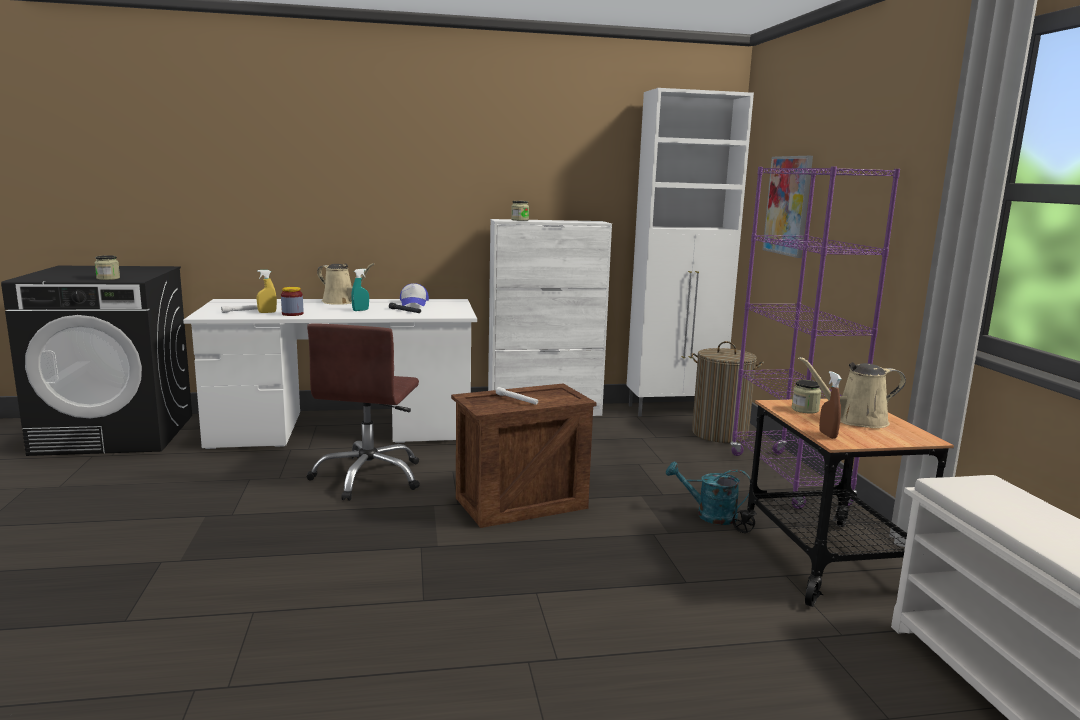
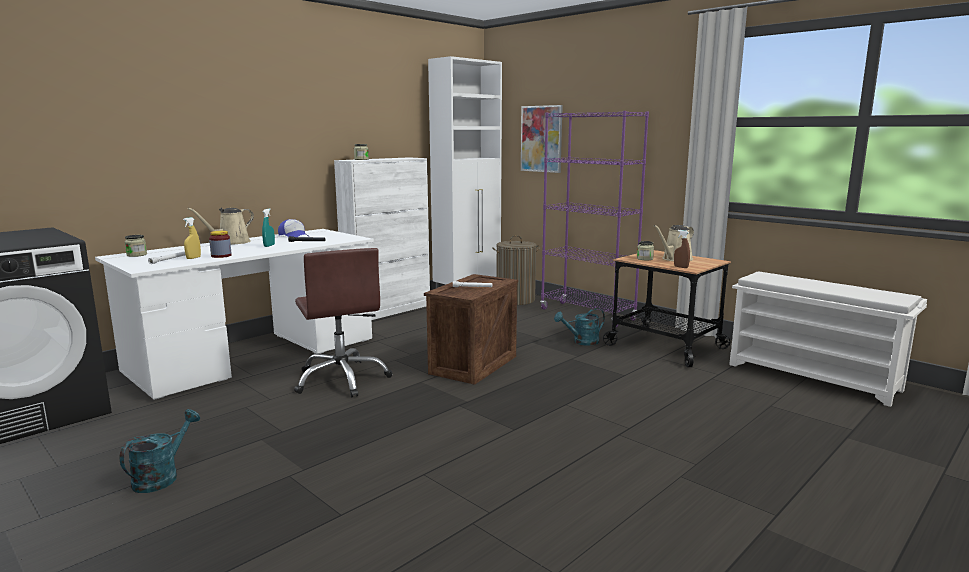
camera: 35 degrees left, 0 degrees up
jar [95,255,120,280] -> jar moved to [125,235,147,257]
beige watering can [317,263,374,305] -> beige watering can turned 135 degrees clockwise [187,208,254,245]
none -> turquoise watering can [119,409,200,493]

